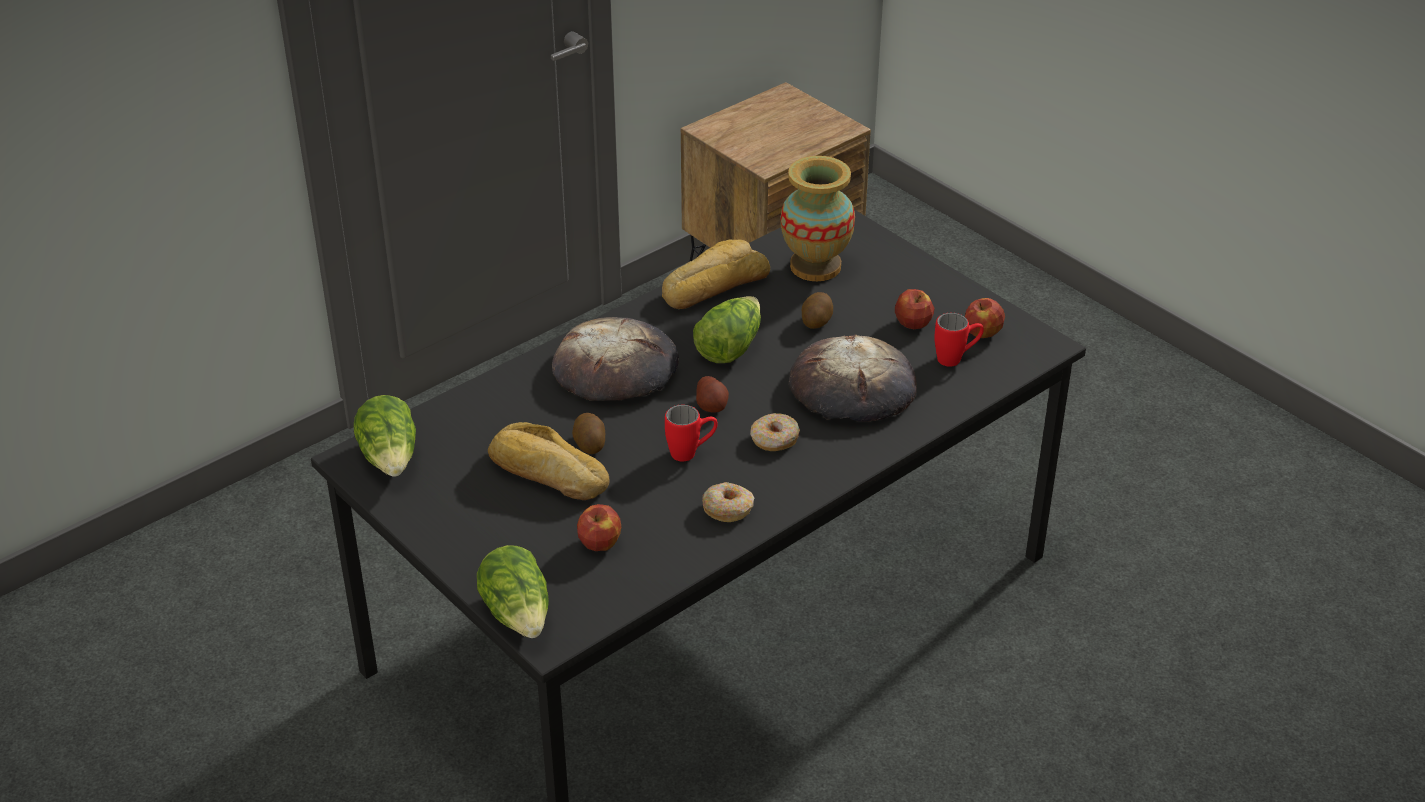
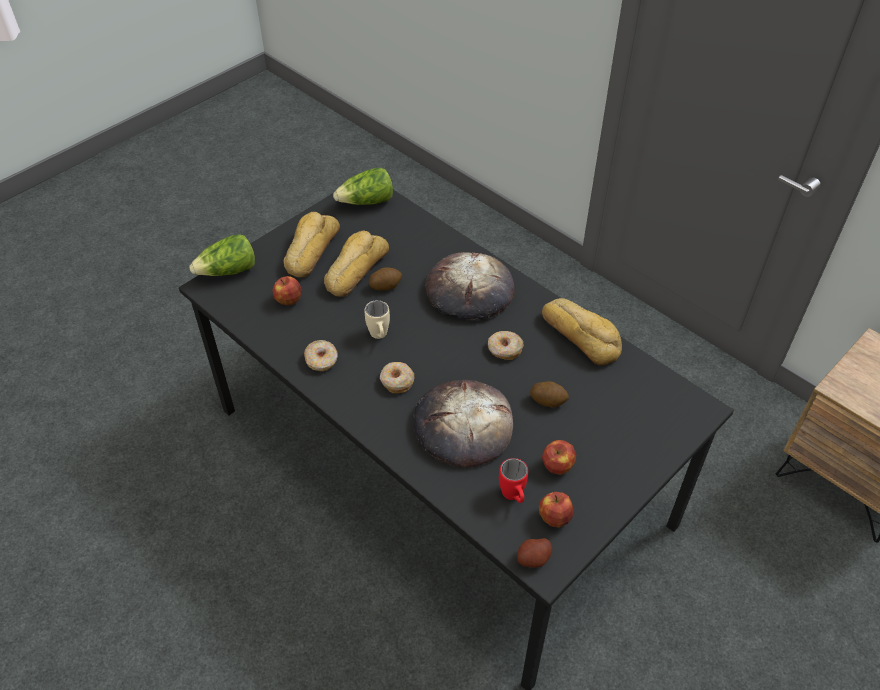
camera: 85 degrees right, 10 degrees up
red mug [665,405,718,461] -> beige mug [364,300,390,339]
lettuce [693,296,761,363] -> donut [488,331,524,360]
potato [696,376,729,413] -> potato moved to [517,538,552,567]
vase [780,156,855,281] -> none
none -> bread [284,212,340,278]

